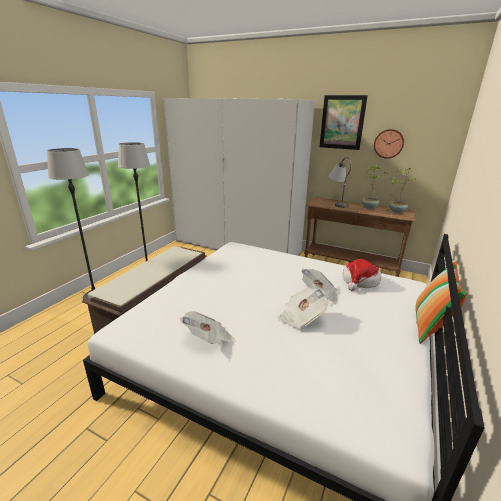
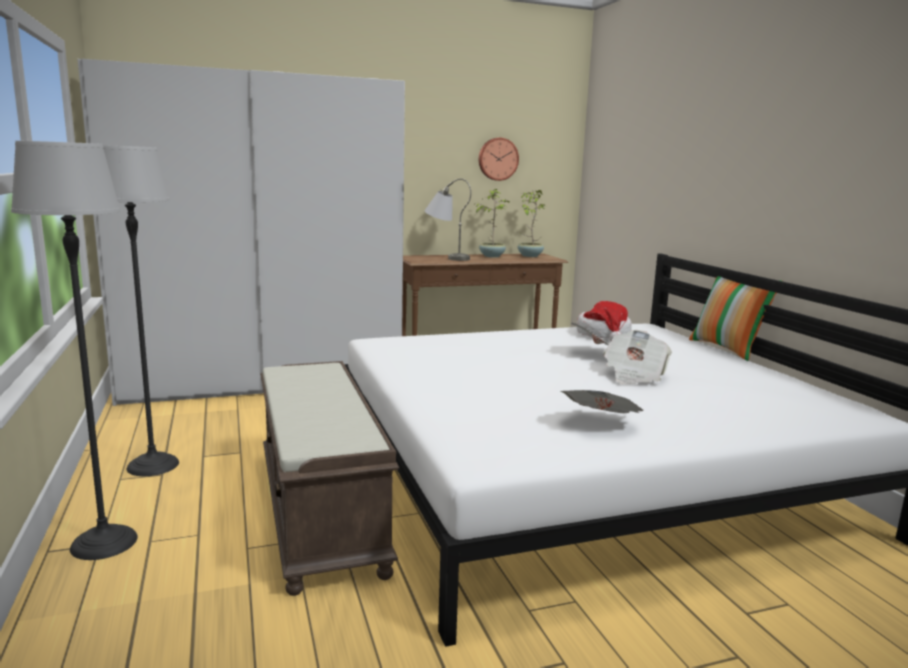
camera: 45 degrees left, 10 degrees down
picture [320,95,368,150] -> none

